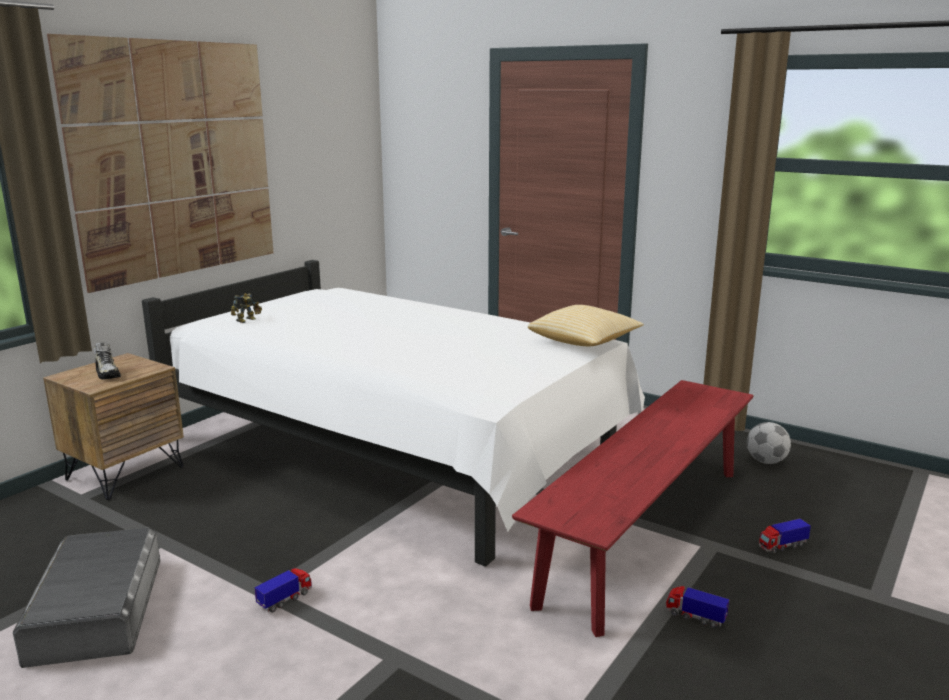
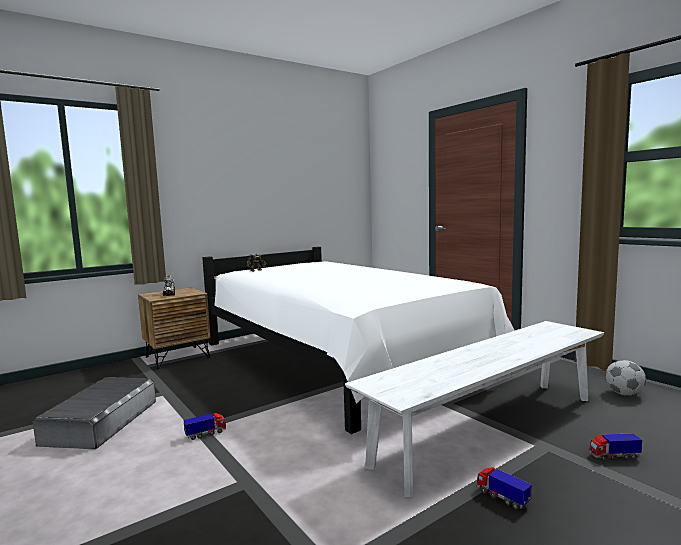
camera: 20 degrees right, 10 degrees down
picture [47,34,273,293] -> none
red bench [512,380,754,637] -> white bench [345,321,604,497]
pillow [528,305,644,346] -> none

